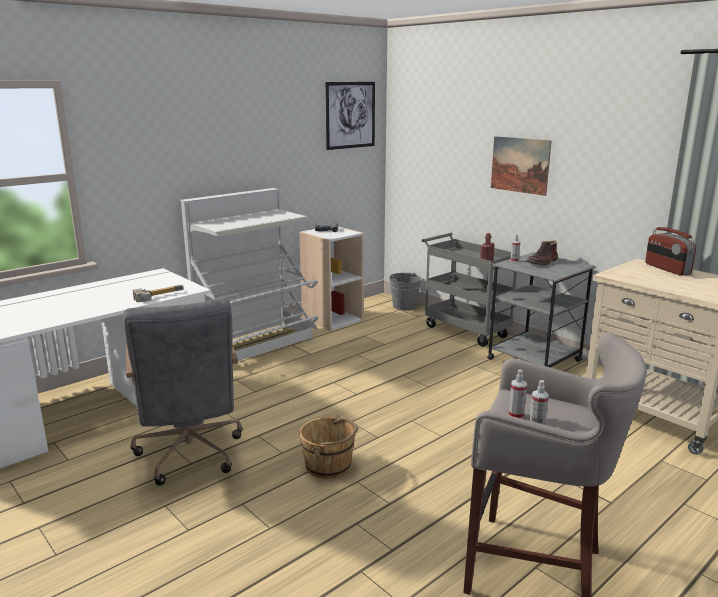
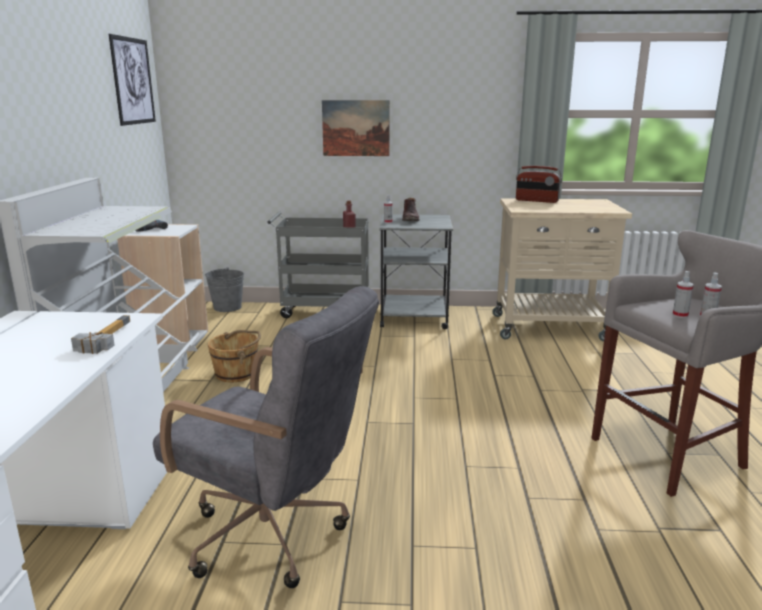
camera: 45 degrees left, 0 degrees up
brown bucket [299,416,358,479] -> brown bucket moved to [208,330,261,382]

